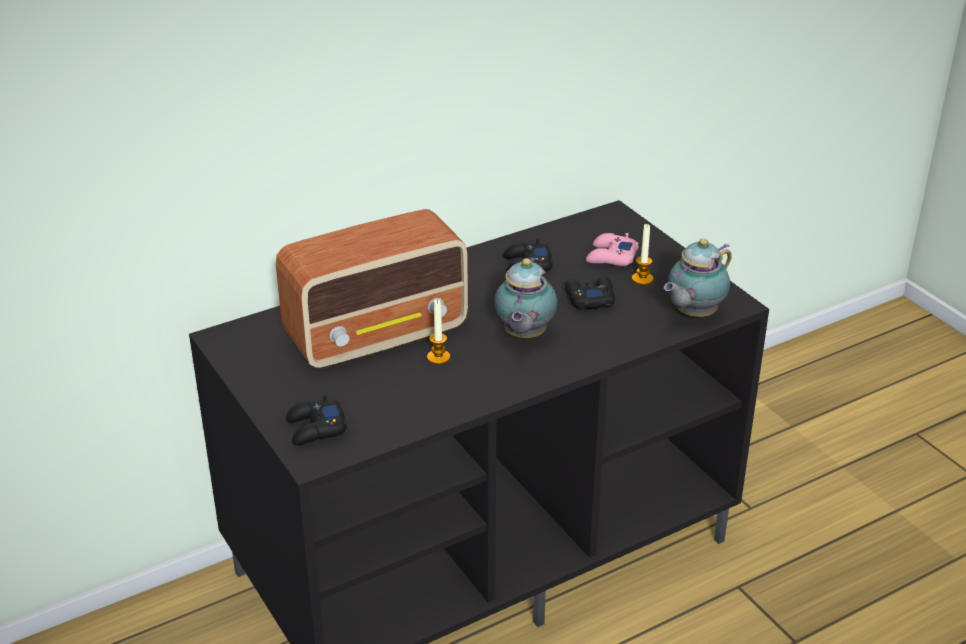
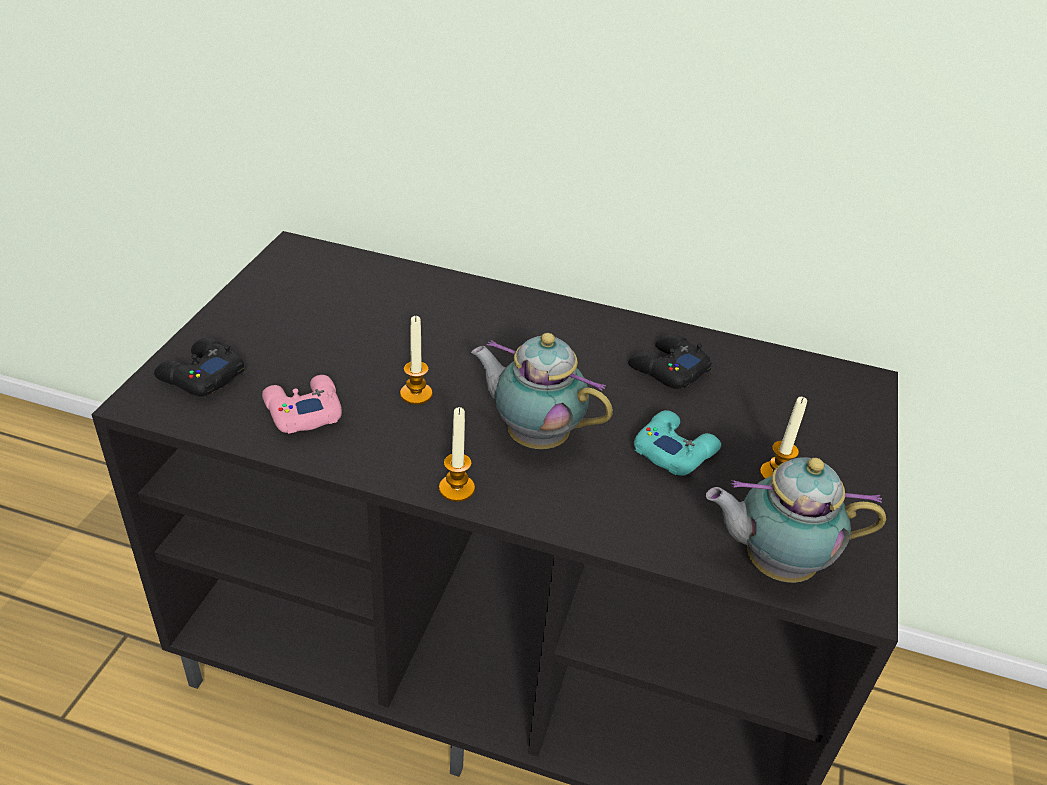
camera: 45 degrees right, 5 degrees up
radio [276,209,468,369] -> none
teapot [494,257,558,339] -> teapot turned 60 degrees clockwise [471,333,613,449]
black game controller [565,277,615,309] -> turquoise game controller [634,410,721,476]
pink game controller [586,233,639,266] -> pink game controller moved to [262,375,342,434]
none -> candle [439,407,475,502]

